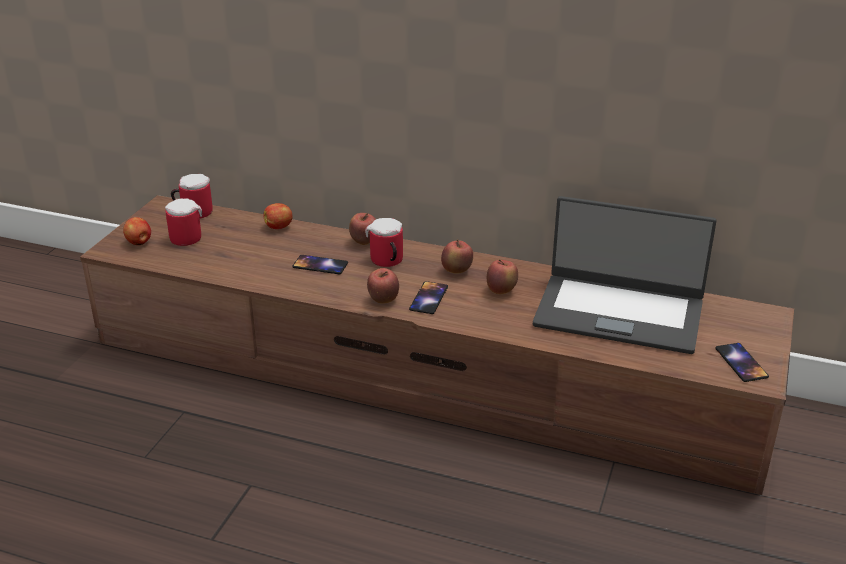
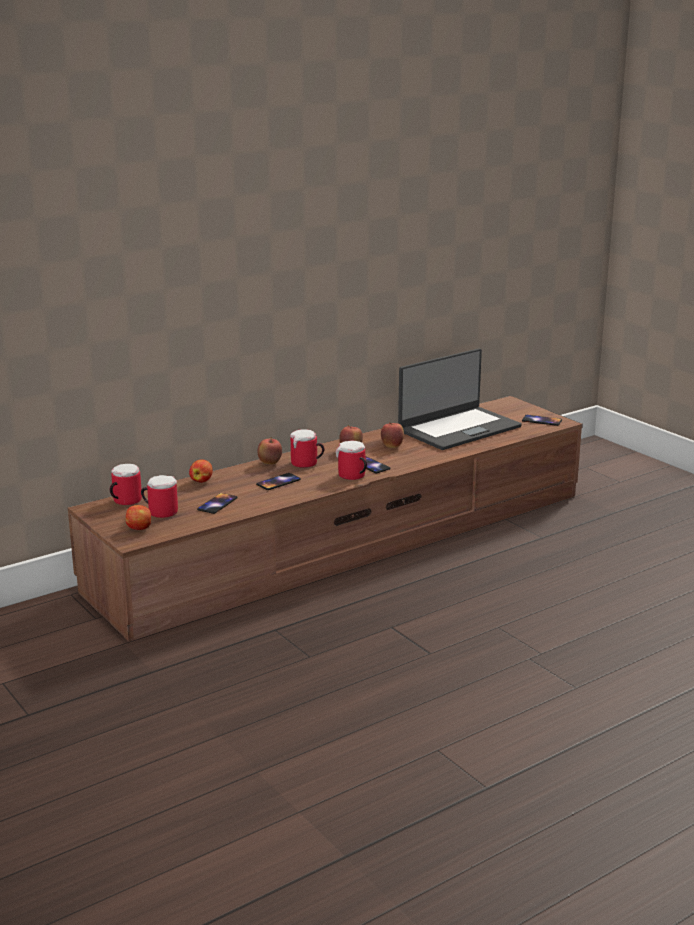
camera: 55 degrees left, 10 degrees down
apple [367,268,399,304] -> mug [336,441,367,480]
none -> phone [197,493,238,514]

